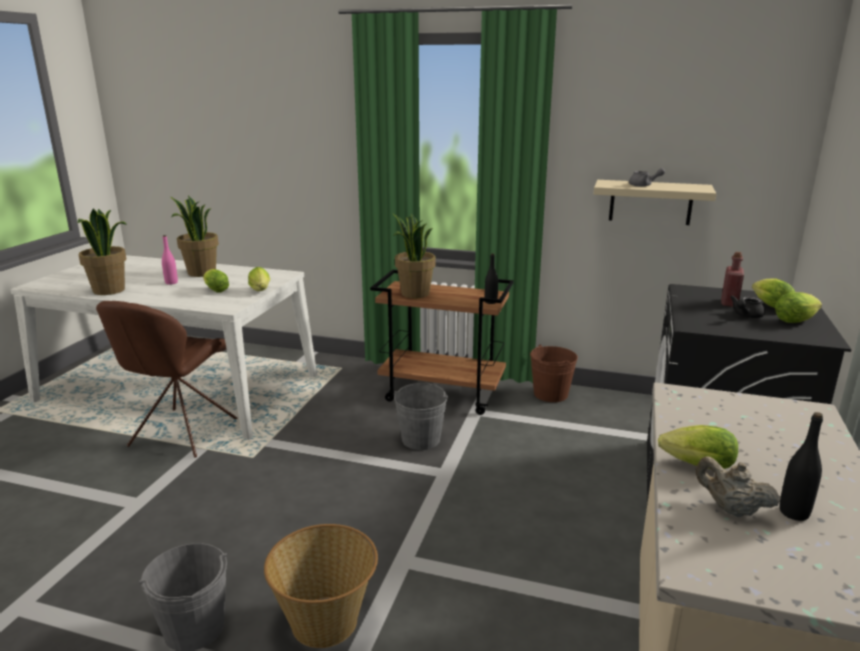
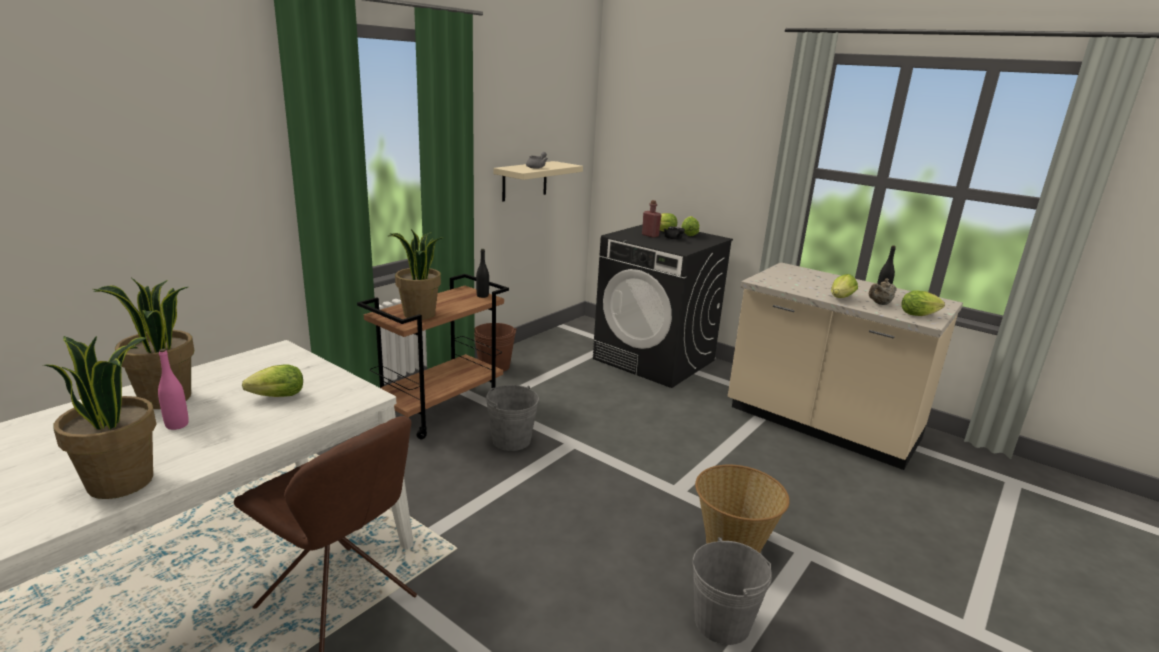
camera: 70 degrees left, 0 degrees up
lettuce [248,267,270,291] -> lettuce moved to [901,290,945,316]

